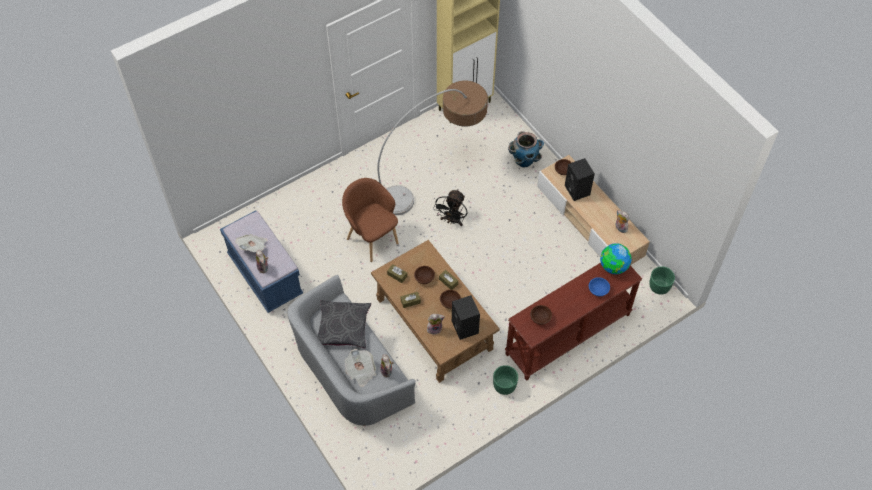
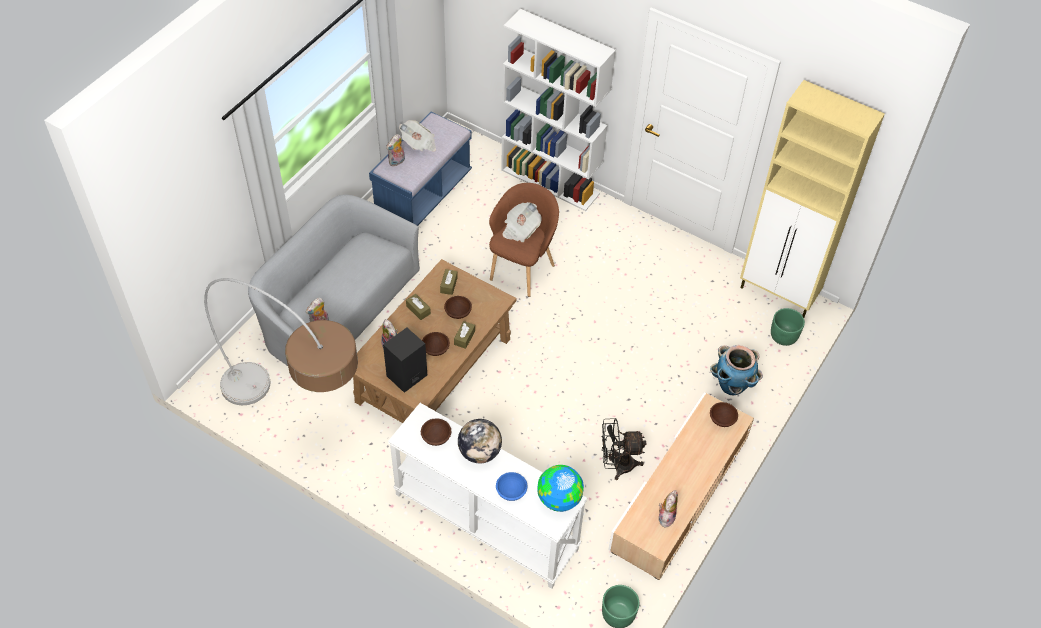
camera: 65 degrees right, 5 degrees down
grey pillow [317,300,371,349] -> none
newspaper [345,349,377,387] -> newspaper moved to [502,202,542,242]
floor lamp [377,81,488,215] -> floor lamp moved to [204,278,358,405]
black fan [433,189,467,226] -> black fan moved to [601,418,646,480]
green planter [493,365,518,395] -> green planter moved to [771,308,805,346]
brown console table [505,263,642,381] -> white console table [388,403,587,589]
black speaker [565,158,595,201] -> none
none -> globe [458,419,502,463]
none -> white bookcase [501,9,616,211]

